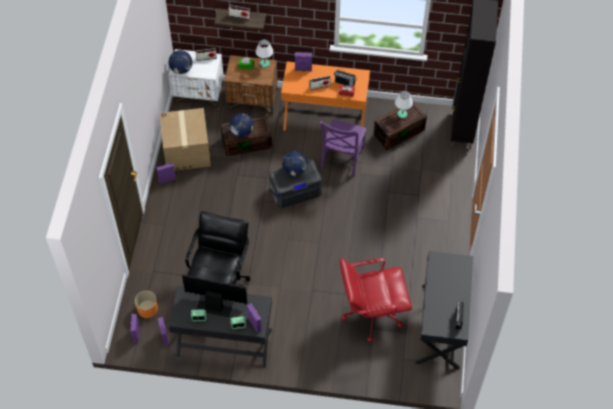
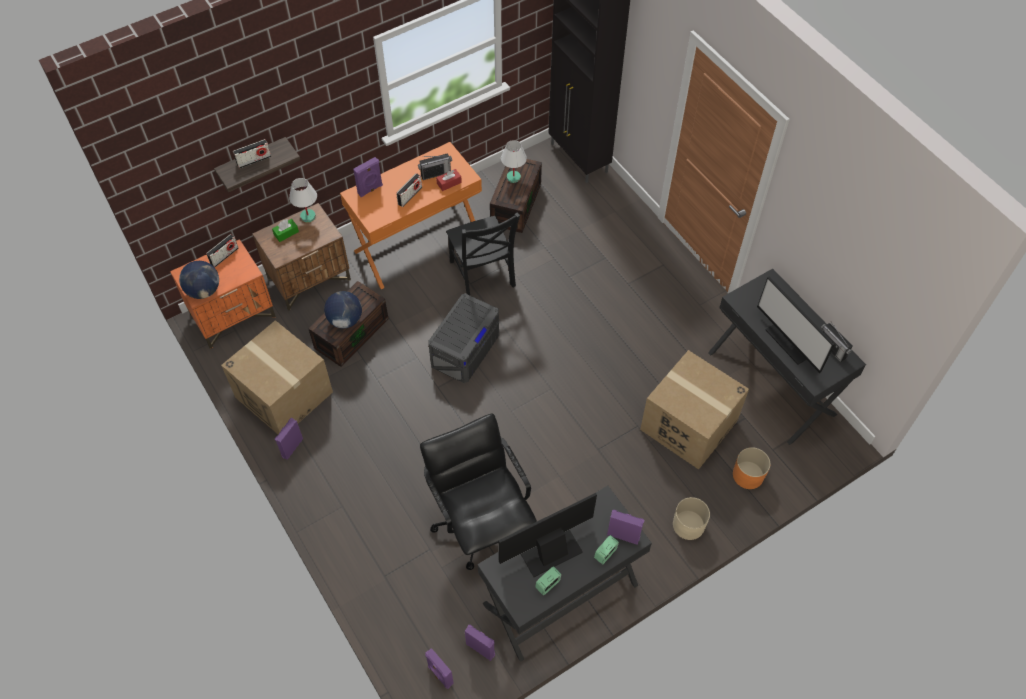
camera: 40 degrees left, 0 degrees up
orange planter [135,291,158,318] -> orange planter moved to [733,447,770,489]
white nightstand [169,49,224,108] -> orange nightstand [170,239,276,349]
globe [282,151,307,176] -> none
purple chair [320,119,367,177] -> black chair [446,213,520,295]
red office chair [340,258,412,342] -> cardboard box [640,350,749,470]
none -> beige planter [673,497,710,540]
none -> monitor [757,277,835,373]

